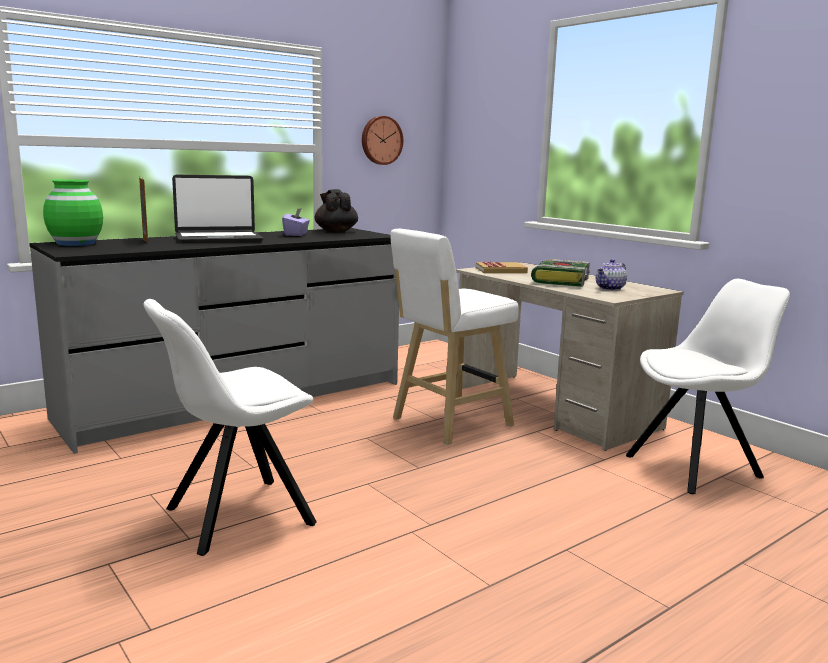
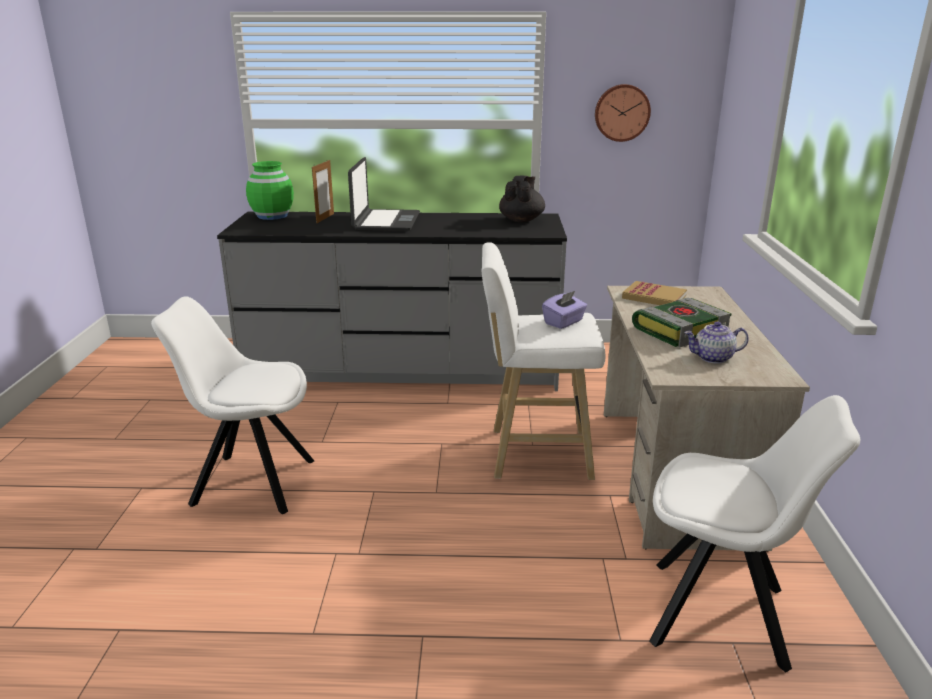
camera: 40 degrees right, 10 degrees up
laptop [172,175,263,243] -> laptop turned 105 degrees counterclockwise [348,157,420,231]
purple tissue box [282,208,310,236] -> purple tissue box moved to [542,290,587,329]

